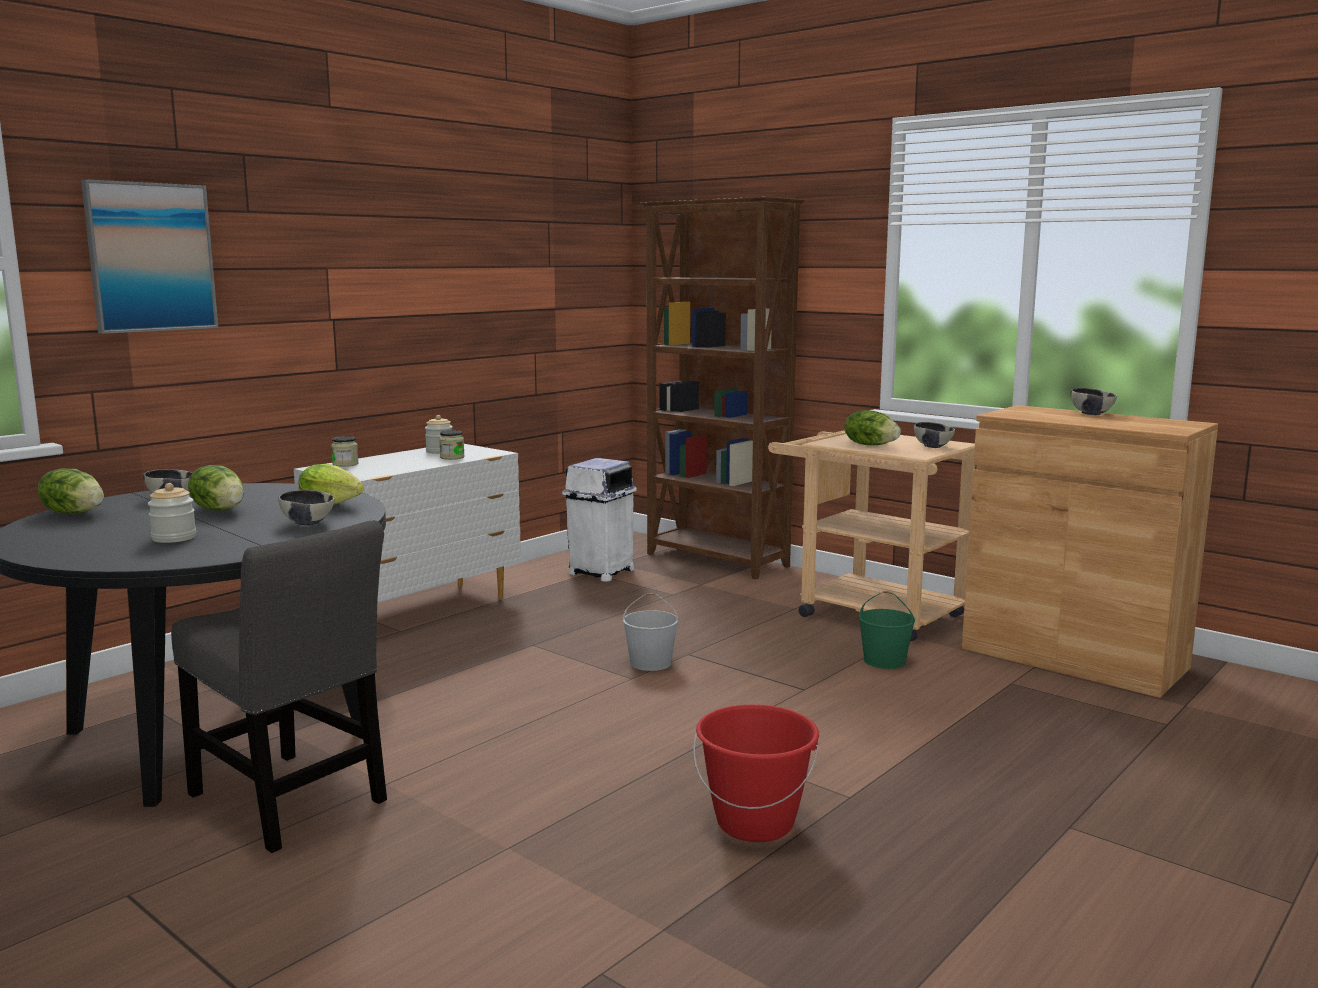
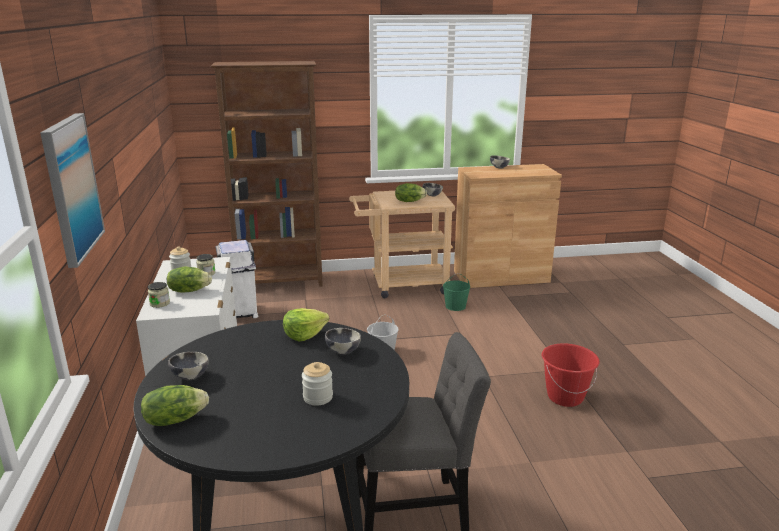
camera: 50 degrees left, 10 degrees up
lettuce [188,465,244,510] -> lettuce moved to [167,266,212,293]

